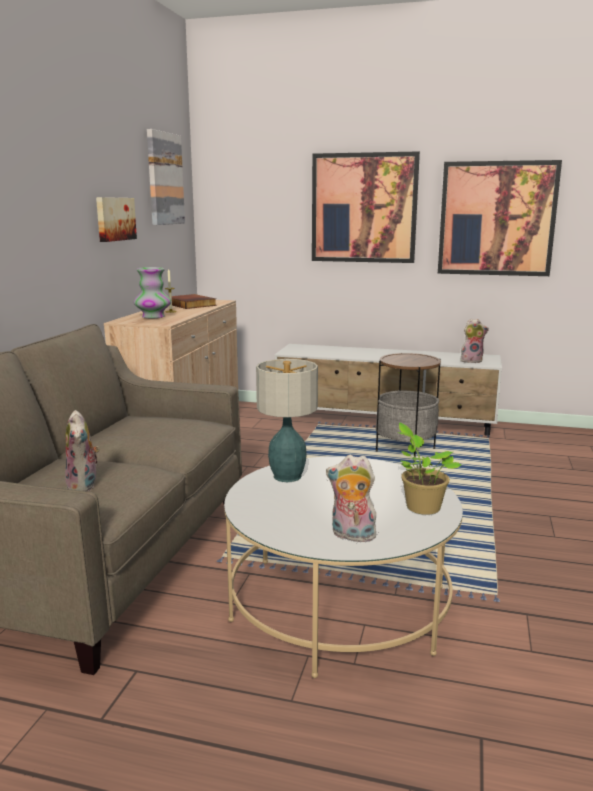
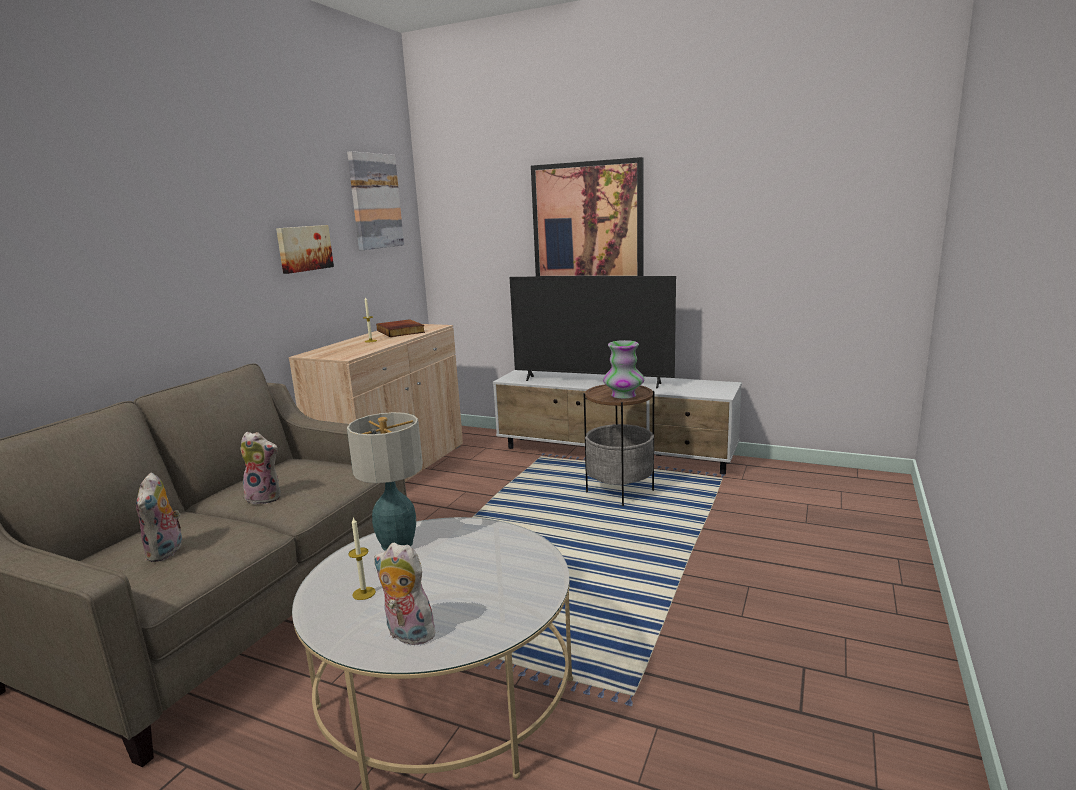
camera: 10 degrees right, 0 degrees up
vase [134,267,172,318] -> vase moved to [603,340,645,399]
potted plant [398,422,461,515] -> none
picture [438,160,562,276] -> none
plush toy [460,319,489,363] -> plush toy moved to [240,432,280,505]
none -> candle [348,516,376,600]
none -> television [510,276,676,389]

